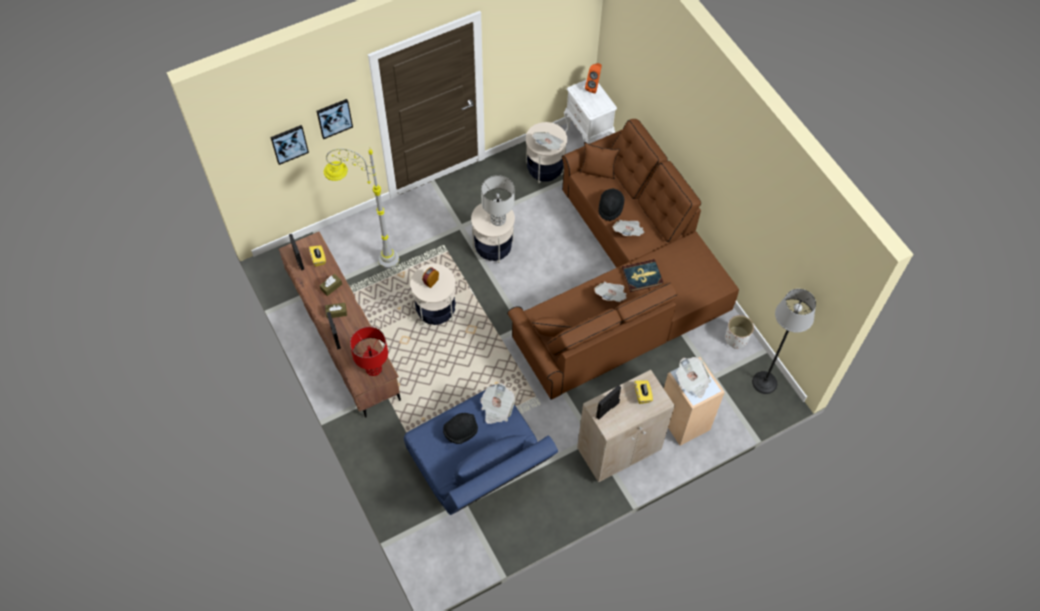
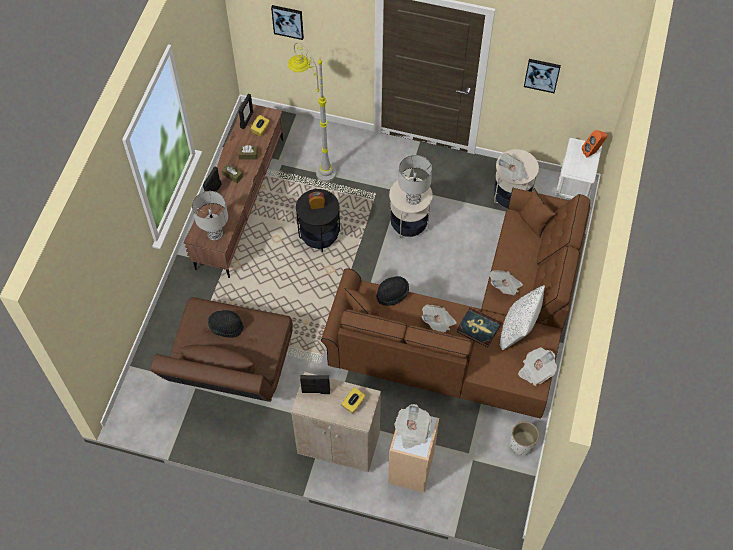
camera: 45 degrees right, 0 degrees up
picture [317,99,353,139] -> picture moved to [524,59,561,93]
red table lamp [350,327,388,376] -> white table lamp [192,191,228,240]
blue armchair [404,385,558,515] -> brown armchair [151,297,293,402]
beige side table [410,264,456,325] -> black side table [296,189,340,252]
newspaper [480,383,516,424] -> newspaper moved to [518,347,557,386]
black hat [598,188,625,221] -> black hat moved to [376,276,409,306]
floor lamp [752,289,816,394] -> none
none -> white pillow [500,285,545,350]

